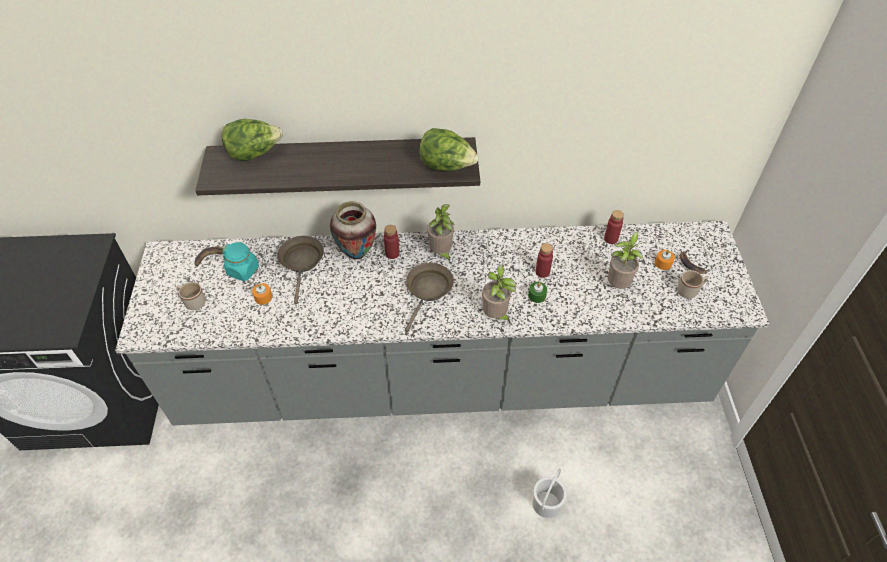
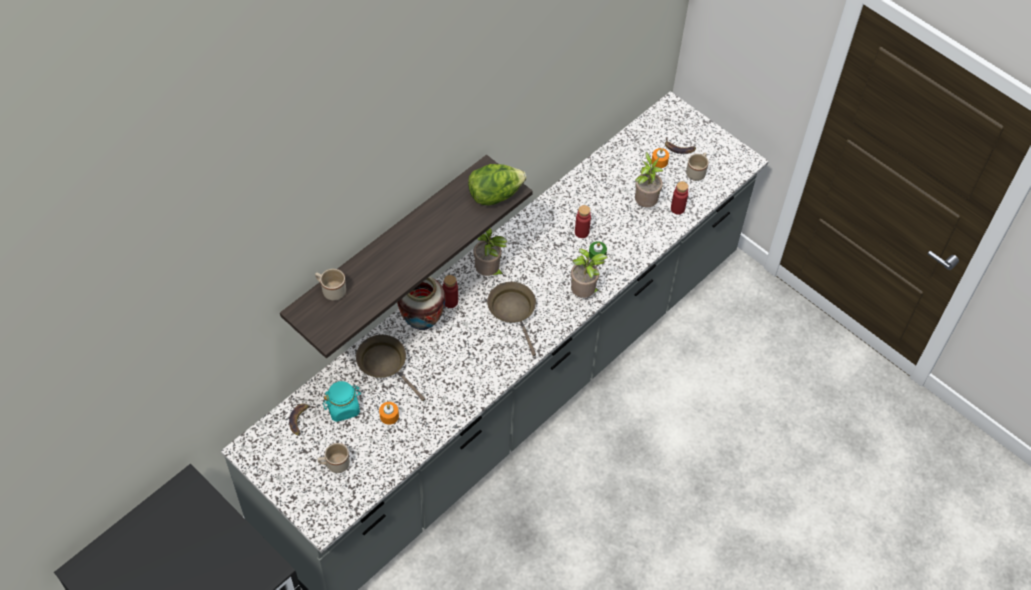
camera: 45 degrees left, 5 degrees up
lettuce [221,119,283,161] -> beige mug [315,269,346,300]
white bucket [533,469,567,518] -> none
red bottle [604,210,624,244] -> red bottle moved to [671,181,688,215]

